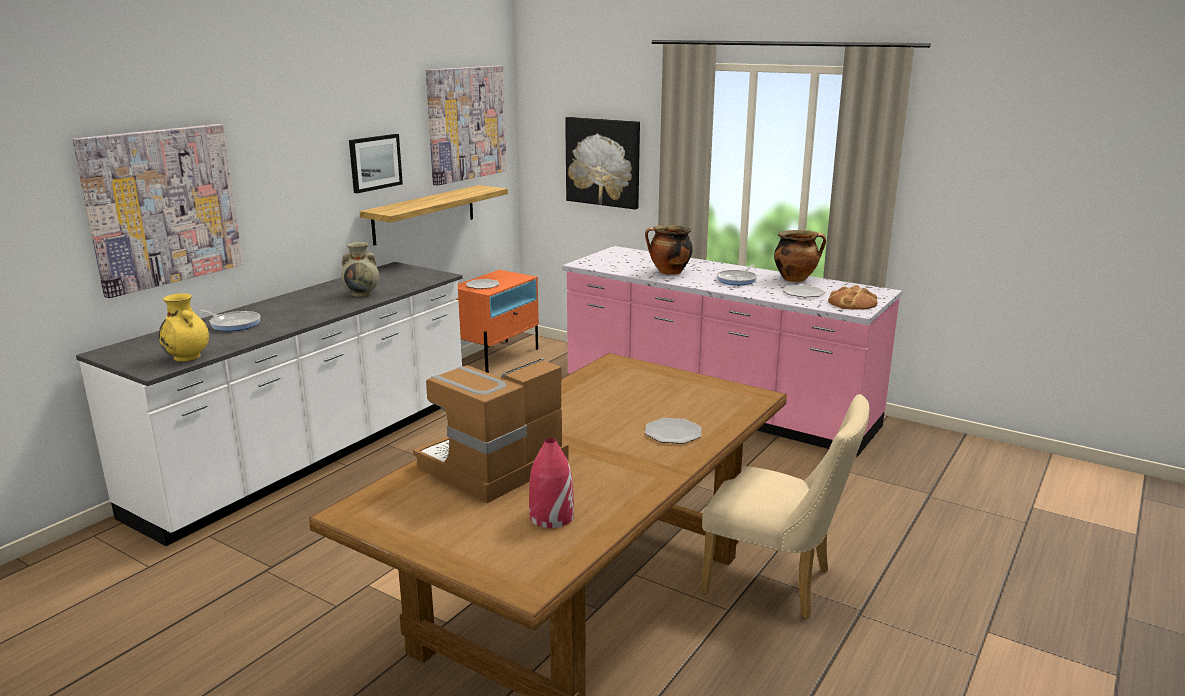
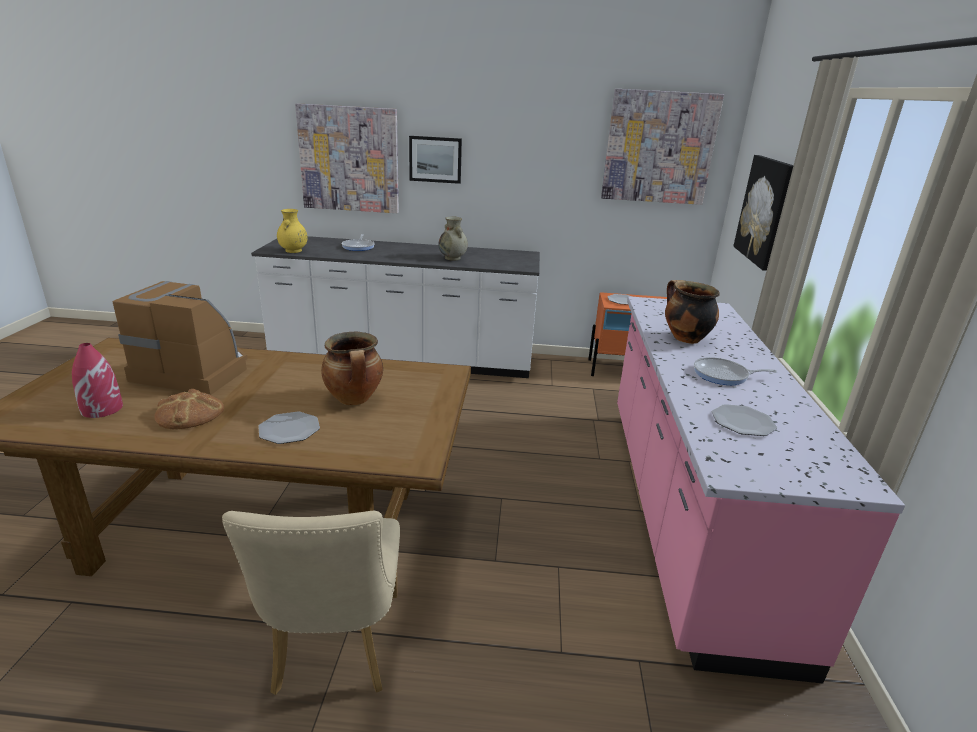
camera: 60 degrees right, 5 degrees up
picture [349,134,403,193] -> picture moved to [409,136,462,184]
shelf [360,185,508,245] -> none
cooking pot [774,230,826,282] -> cooking pot moved to [321,332,383,405]
bread [828,285,877,310] -> bread moved to [154,389,224,429]

